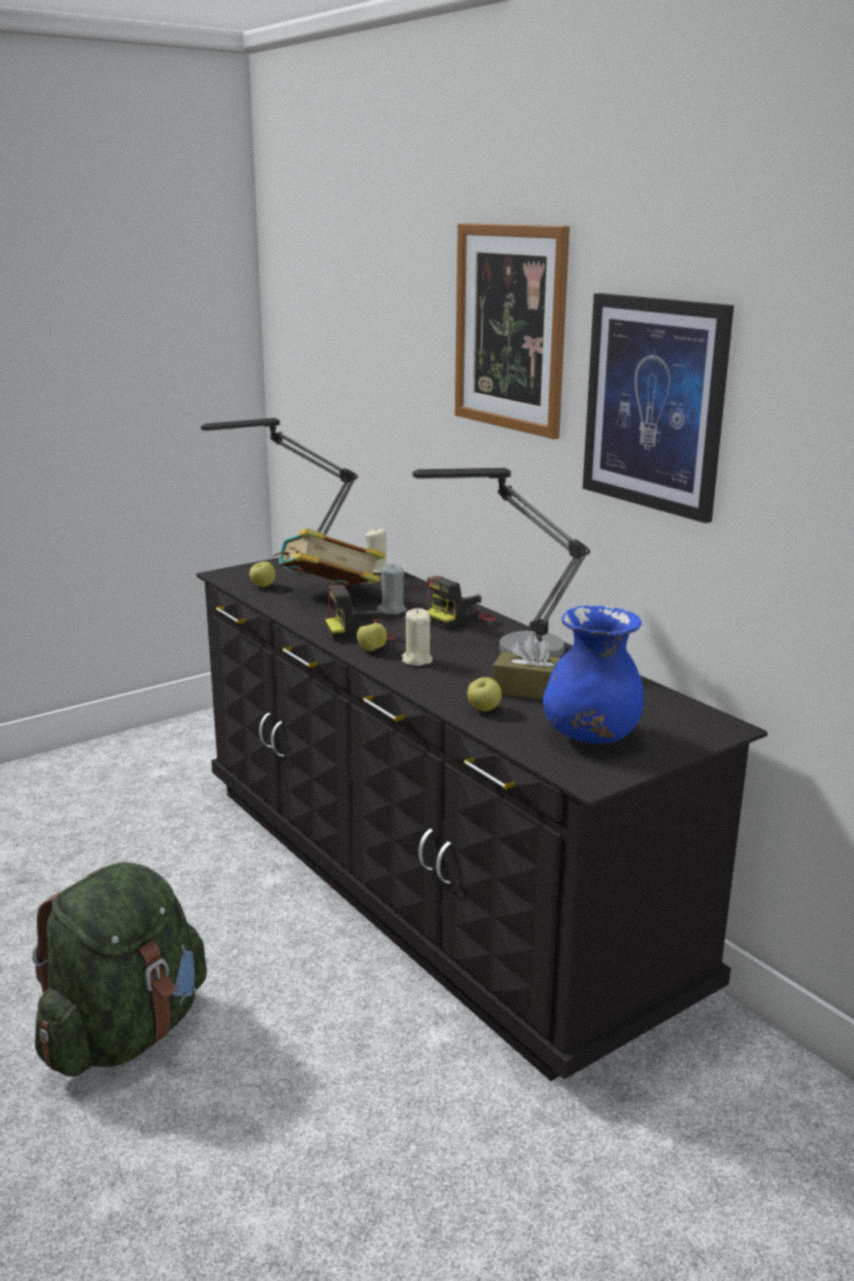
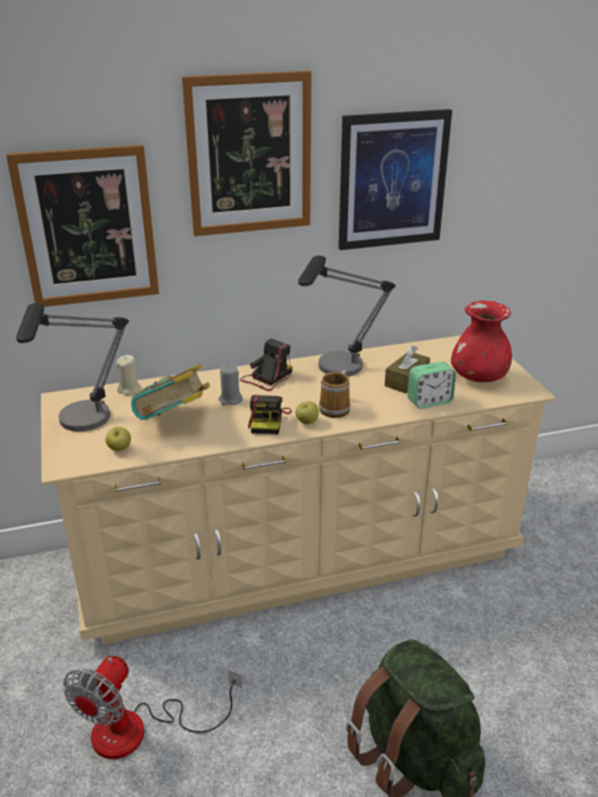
camera: 70 degrees left, 10 degrees up
black dresser [196,557,768,1081] -> beige dresser [41,335,556,645]
beige candle [402,608,433,666] -> mug [319,370,351,418]
camera [426,576,495,629] -> camera turned 120 degrees counterclockwise [240,338,293,391]
apple [467,677,502,711] -> alarm clock [408,361,456,409]
blue vase [543,605,644,744] -> red vase [451,301,512,382]
none -> picture [6,145,159,307]
none -> fan [63,655,241,759]

